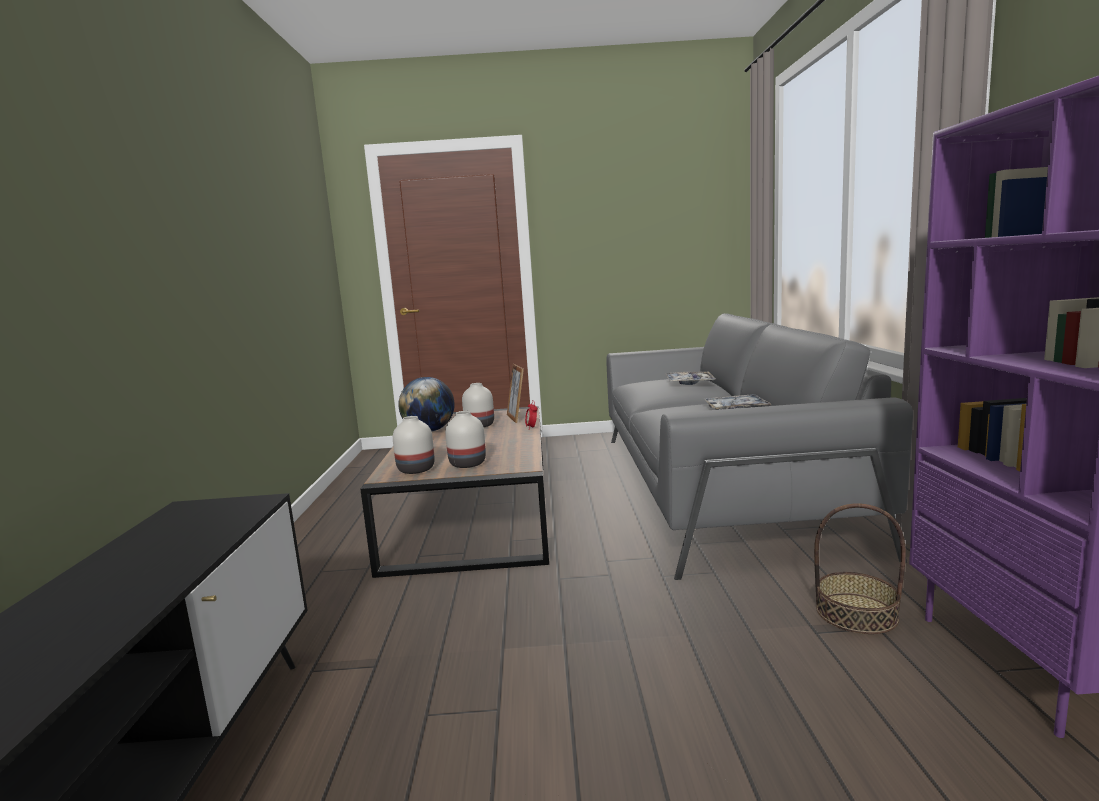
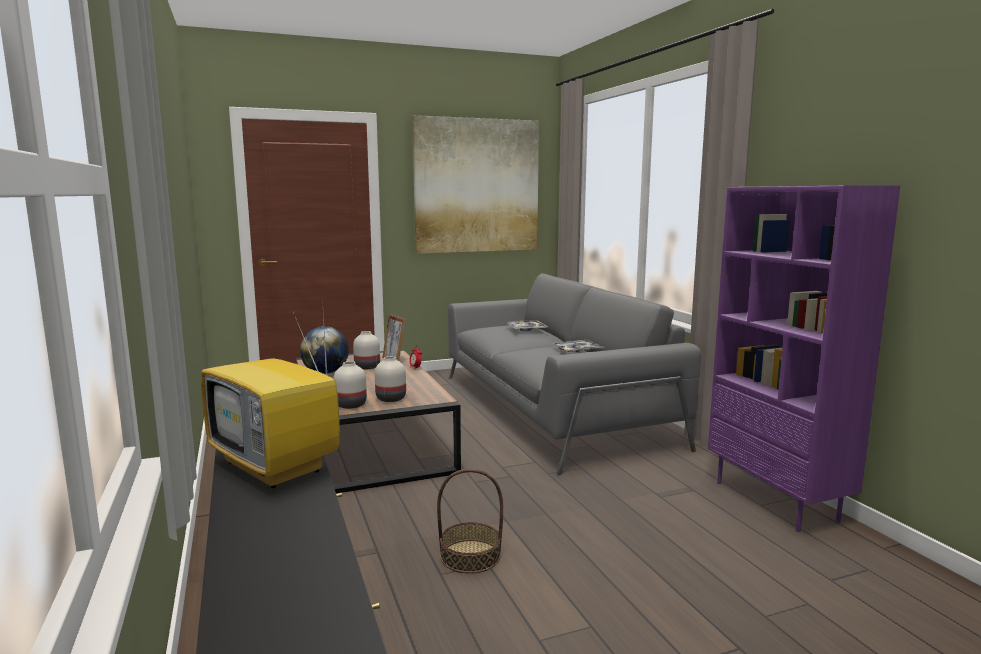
camera: 20 degrees left, 0 degrees up
basket [814,503,906,634] -> basket moved to [437,469,503,574]
none -> television [201,299,340,488]
none -> picture [412,115,539,254]

